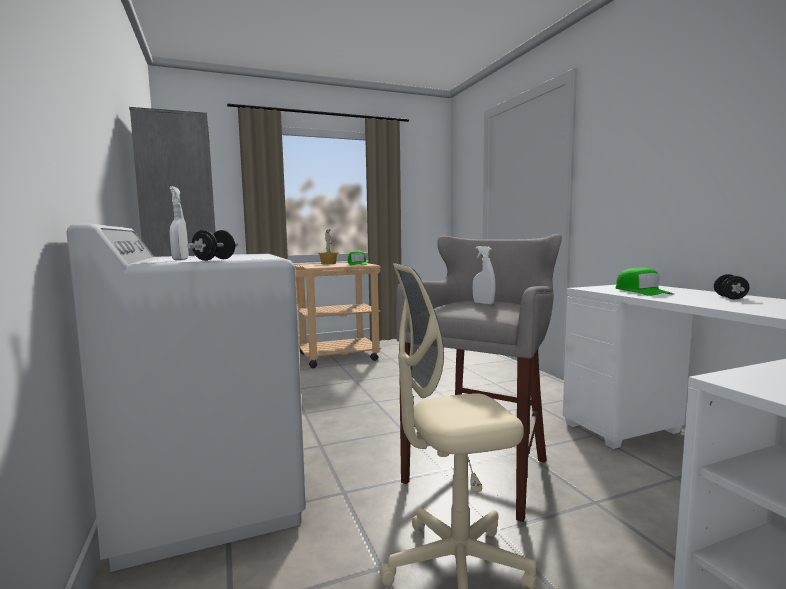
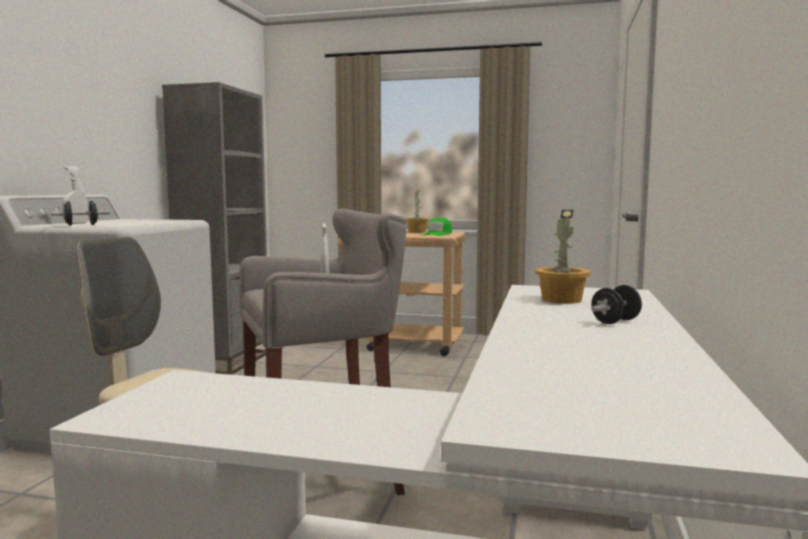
camera: 35 degrees right, 0 degrees up
green cap [615,268,674,296] -> potted plant [535,210,591,304]

